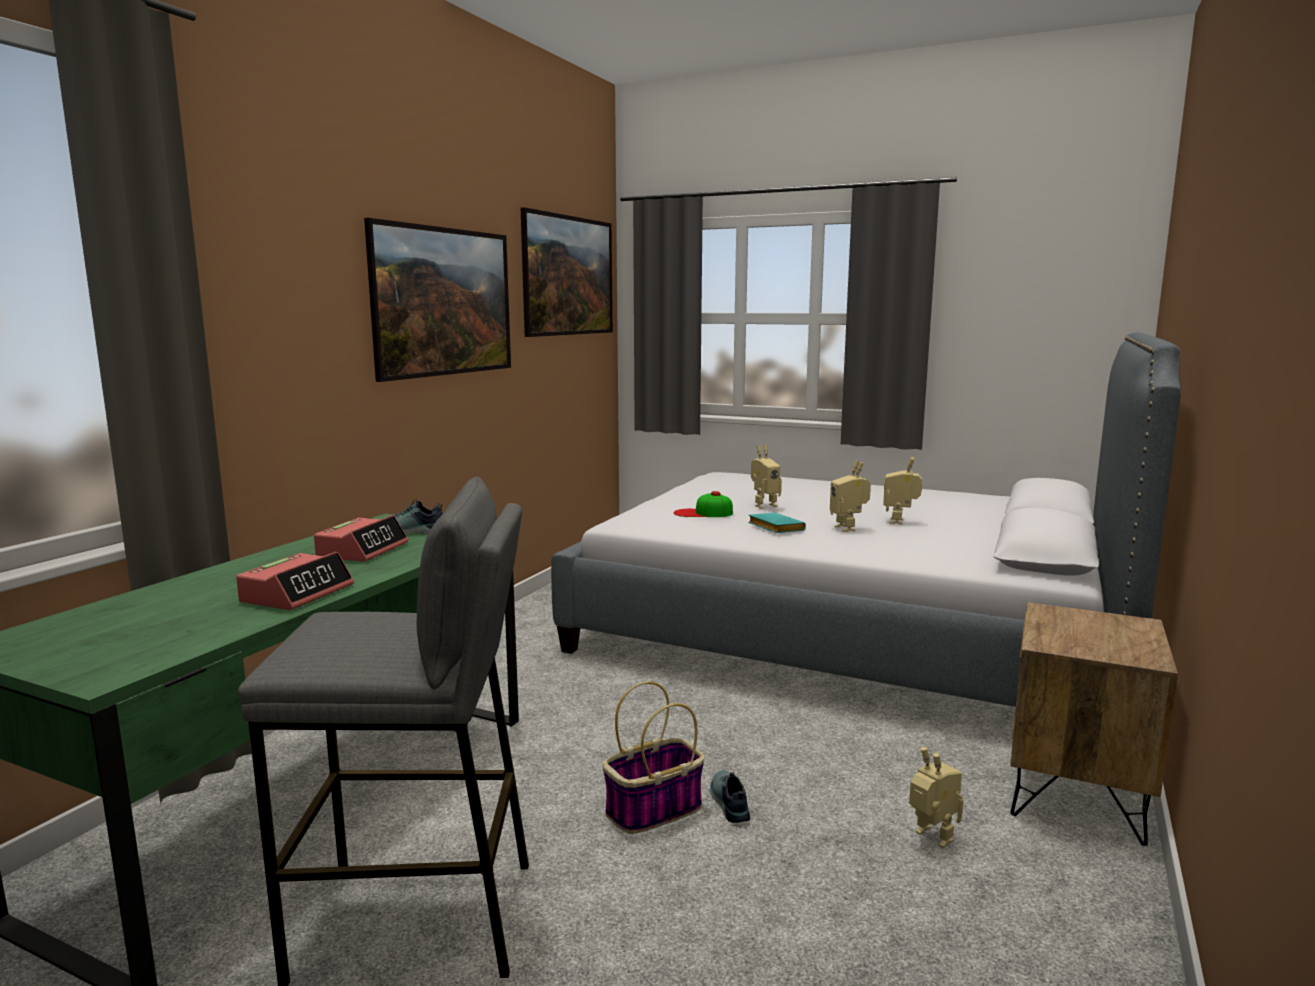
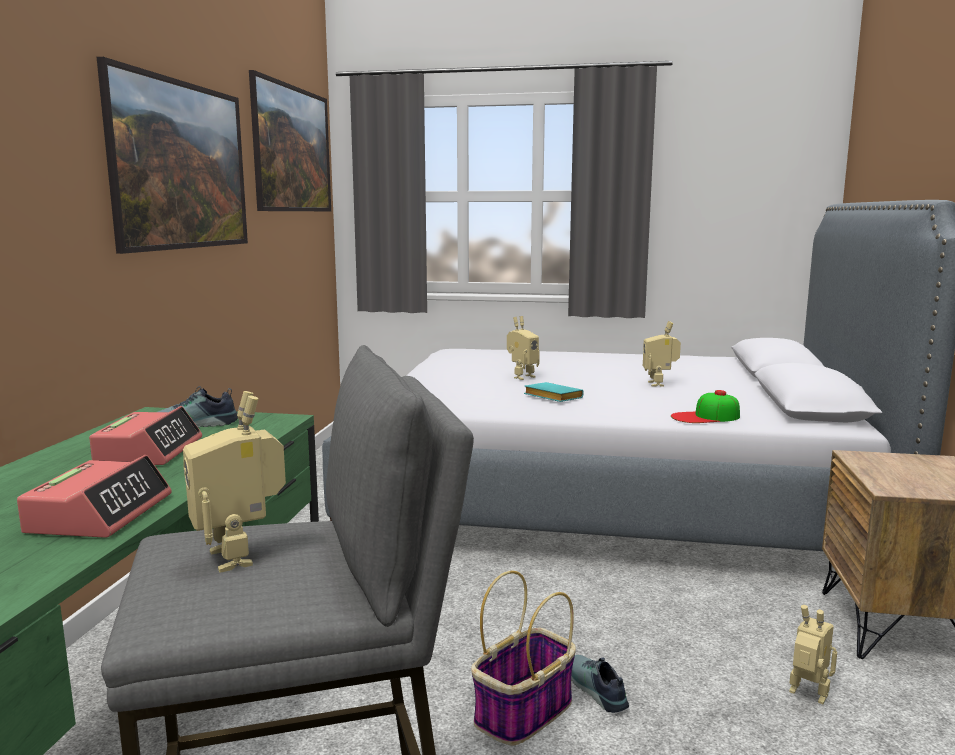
camera: 15 degrees left, 0 degrees up
cap [674,491,733,517] -> cap moved to [671,390,740,423]
toy robot [830,460,871,532] -> toy robot moved to [183,391,286,573]

